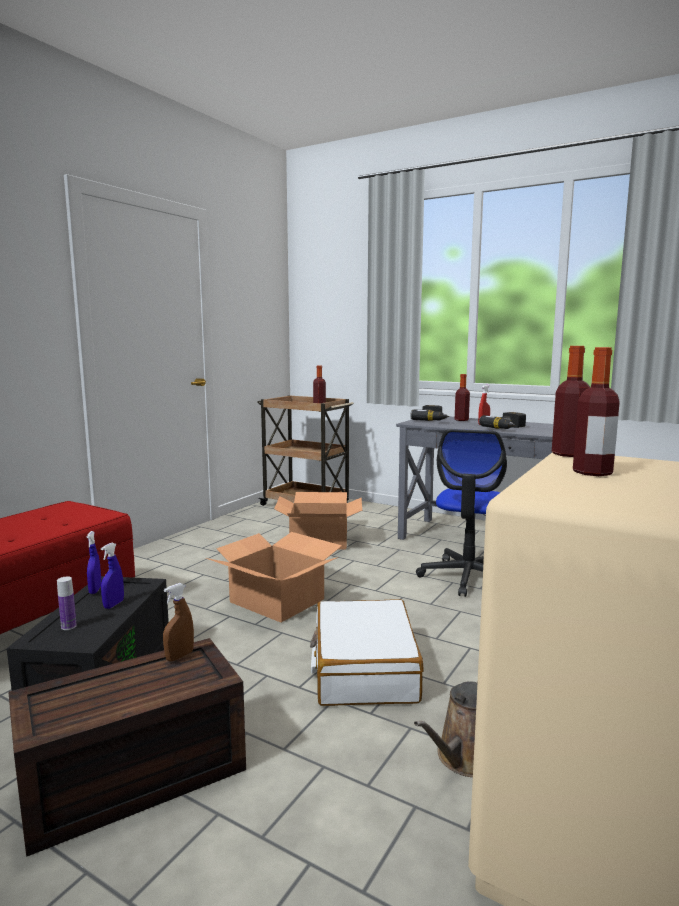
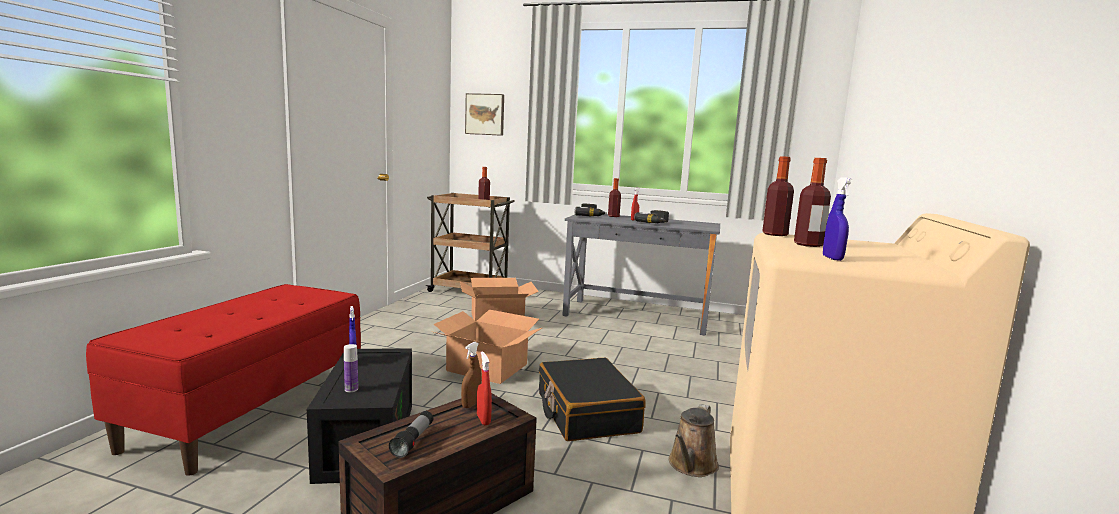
camera: 15 degrees left, 0 degrees up
blue spray bottle [101,543,124,609] -> blue spray bottle moved to [823,177,853,261]
white suitcase [310,599,424,706] -> black suitcase [539,358,646,441]
office chair [416,429,507,597] -> none
none -> flashlight [389,411,433,458]
none -> picture [465,93,504,136]
none -> red spray bottle [477,351,492,425]

